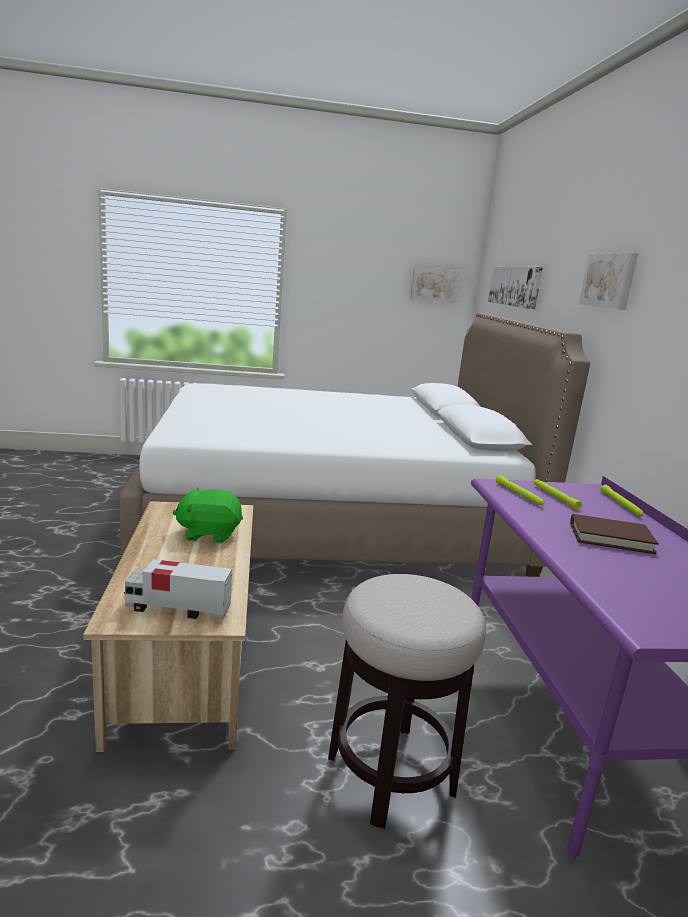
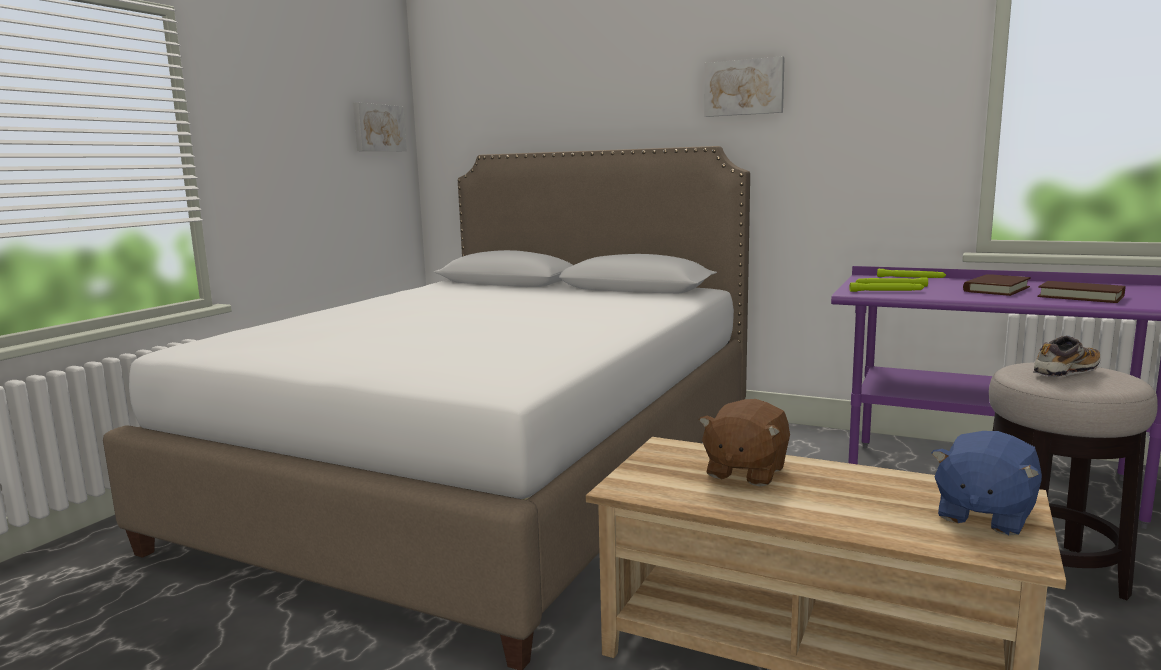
camera: 55 degrees left, 5 degrees down
toy truck [124,559,232,619] -> blue plush toy [931,431,1042,536]
green plush toy [173,488,243,543] -> brown plush toy [699,399,790,486]
picture [488,266,543,309] -> none
none -> shoe [1033,335,1100,377]
none -> brown book [1037,281,1126,303]

